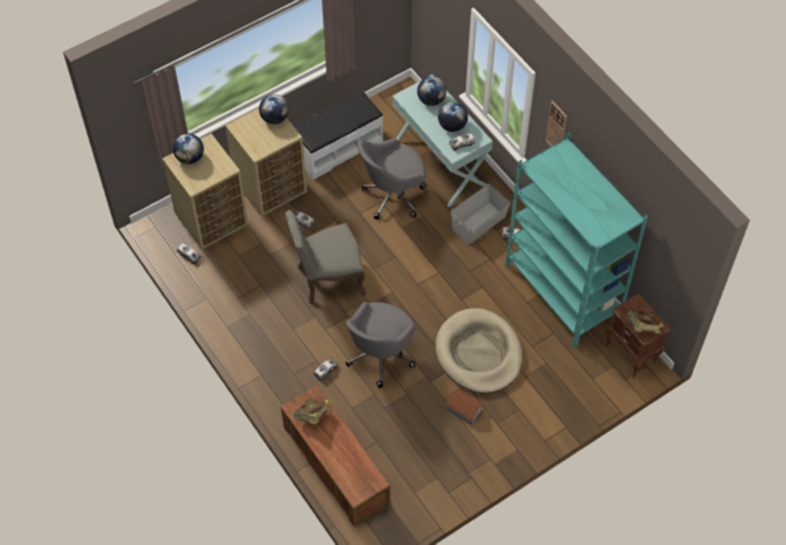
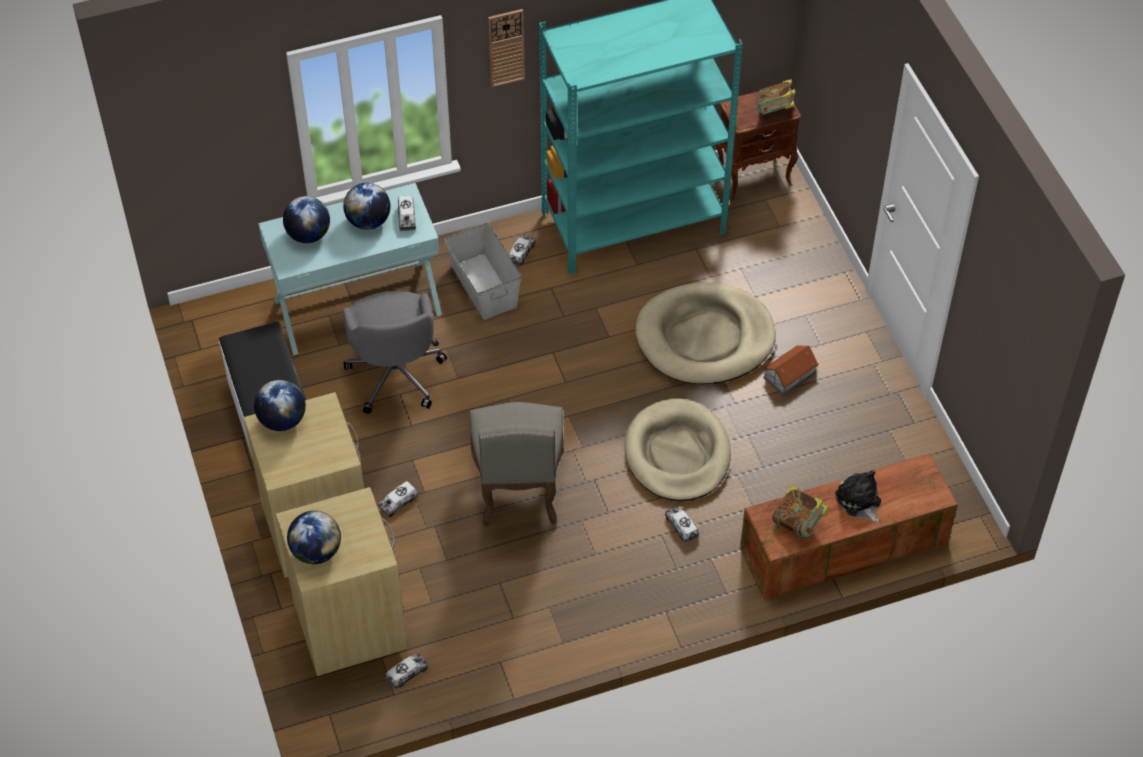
camera: 75 degrees left, 5 degrees down
grey office chair [346,302,415,388] -> beige dog bed [625,399,731,502]
none -> plush toy [835,470,881,523]

